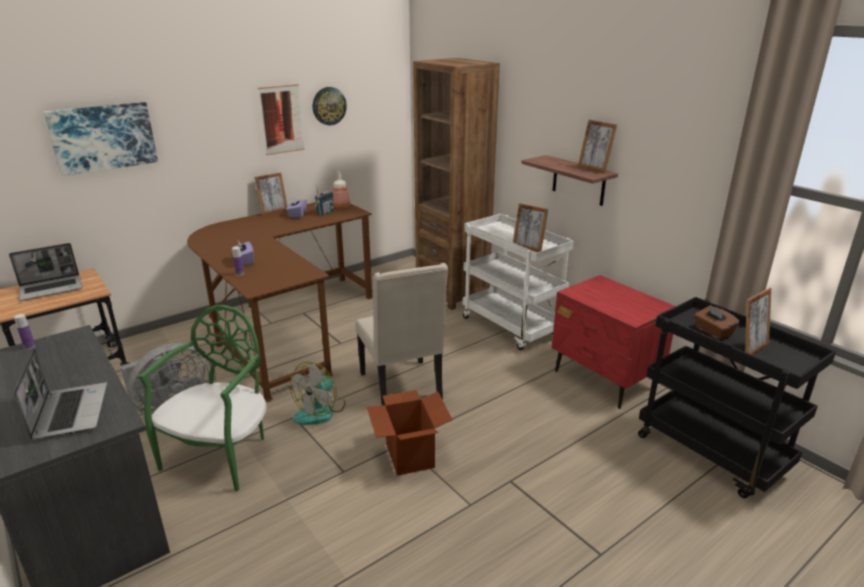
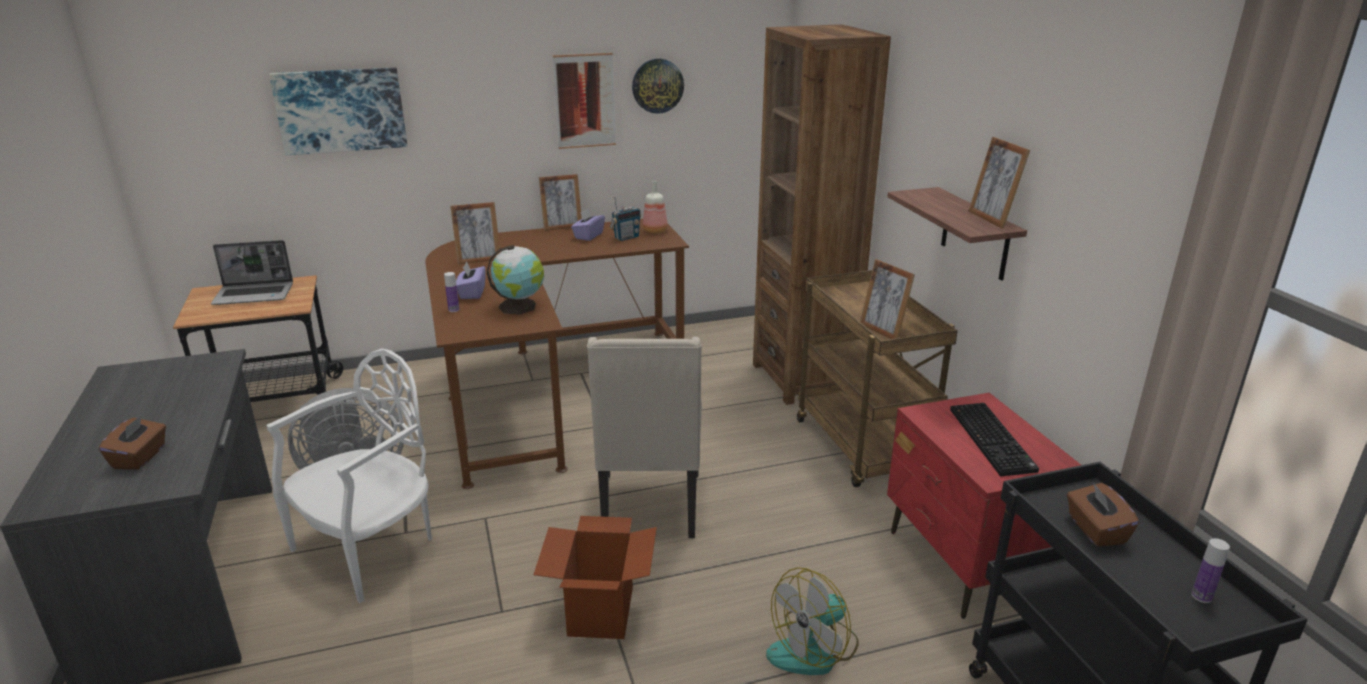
camera: 20 degrees right, 0 degrees up
bottle [14,314,35,350] -> bottle moved to [1192,538,1230,603]
laptop [14,349,107,441] -> brown tissue box [99,415,166,469]
green chair [139,305,267,492] -> white chair [266,349,432,603]
fan [290,361,345,425] -> fan moved to [766,567,859,675]
white cart [463,214,574,350] -> brown cart [797,270,958,487]
picture frame [745,288,771,355] -> picture frame moved to [450,202,500,265]
none -> globe [487,245,544,315]
none -> keyboard [950,403,1039,476]

